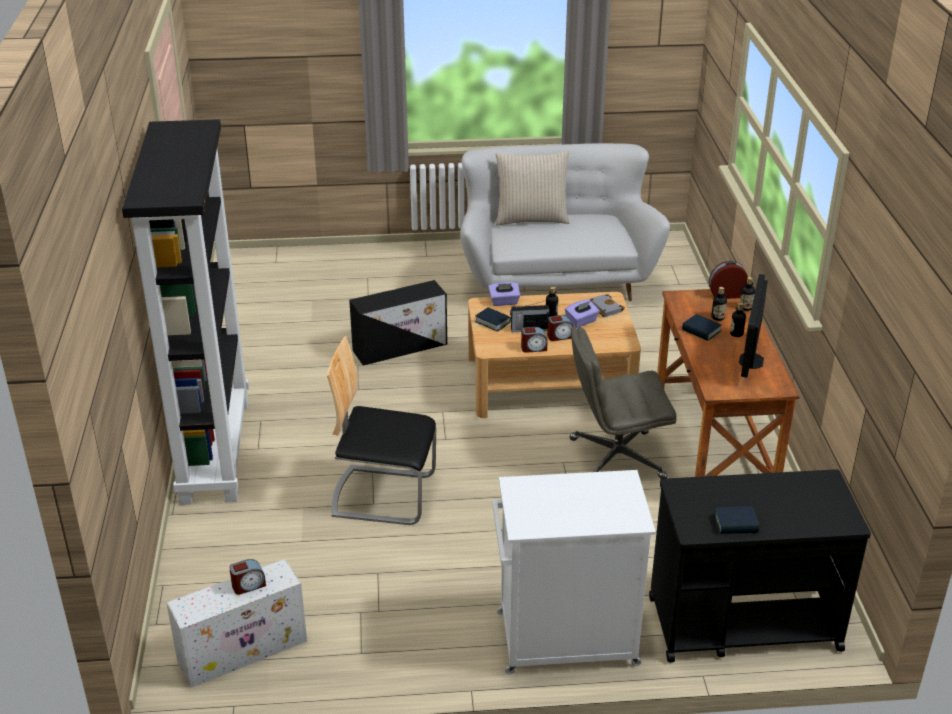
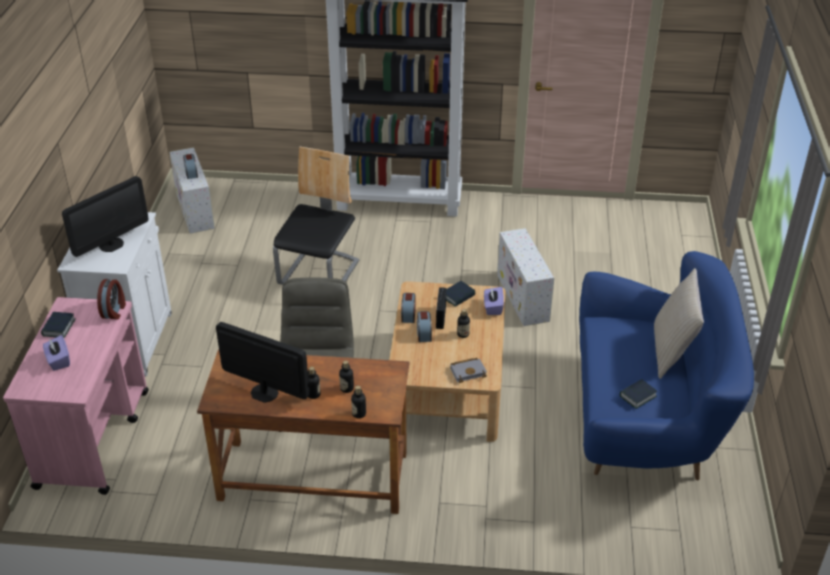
camera: 100 degrees right, 5 degrees up
black storage box [349,280,447,365] -> white storage box [497,228,554,326]
white sofa [460,143,670,301] -> blue sofa [579,251,754,480]
purple tissue box [565,300,600,328] -> purple tissue box moved to [43,335,70,371]
black cart [649,469,871,663] -> pink cart [3,297,149,495]
book [682,314,721,341] -> book moved to [620,379,657,409]
alarm clock [709,261,748,299] -> alarm clock moved to [97,279,126,320]
none -> monitor [62,176,148,257]

